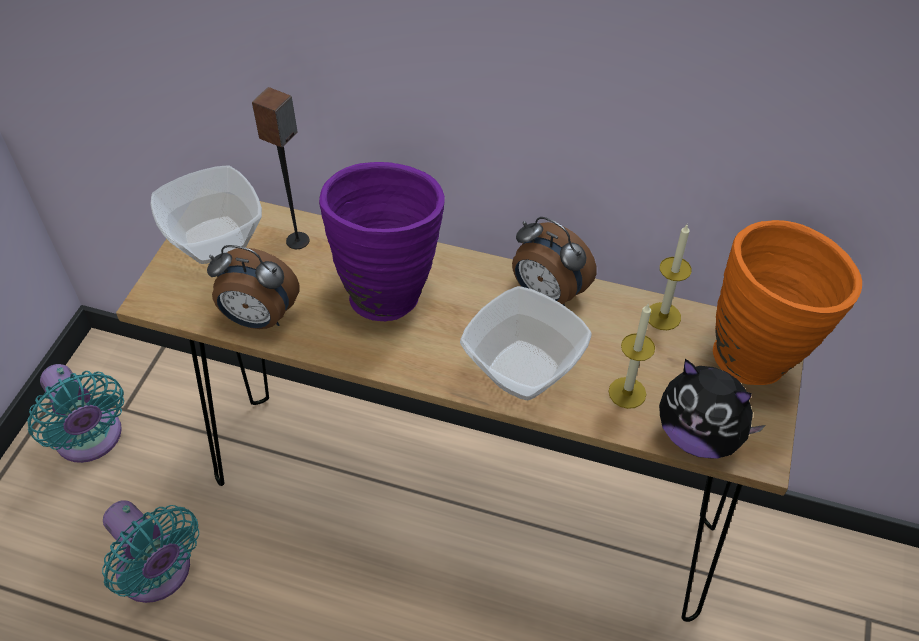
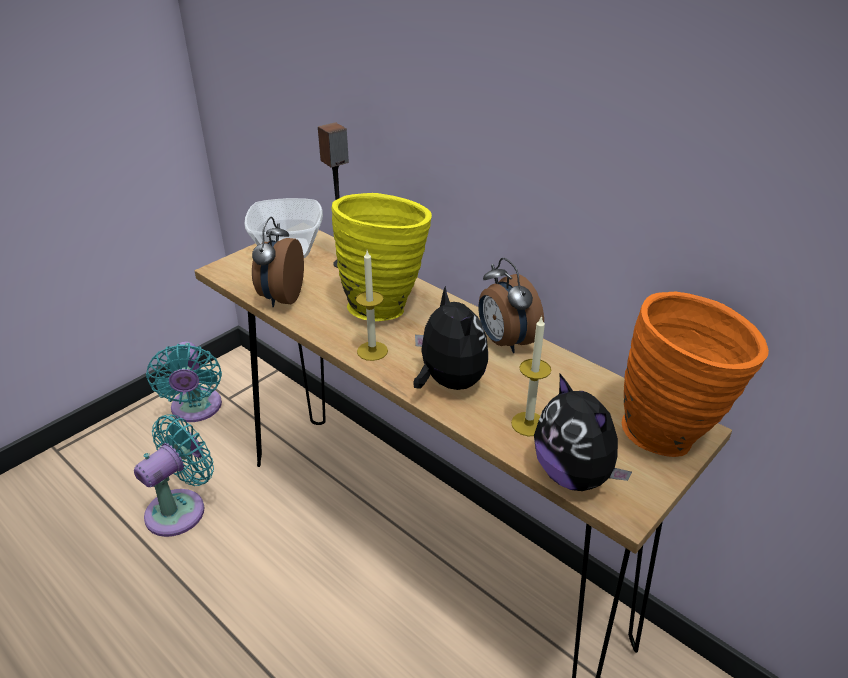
camera: 25 degrees right, 15 degrees down
turquoise fan [102,500,199,603] -> turquoise fan turned 120 degrees counterclockwise [134,414,214,537]
alarm clock [207,245,299,329] -> alarm clock turned 60 degrees clockwise [252,217,304,307]
purple vase [319,162,445,322] -> yellow vase [331,193,432,321]
bowl [460,286,591,400] -> plush toy [413,286,488,390]
candle [648,225,692,330] -> candle moved to [356,251,388,361]

